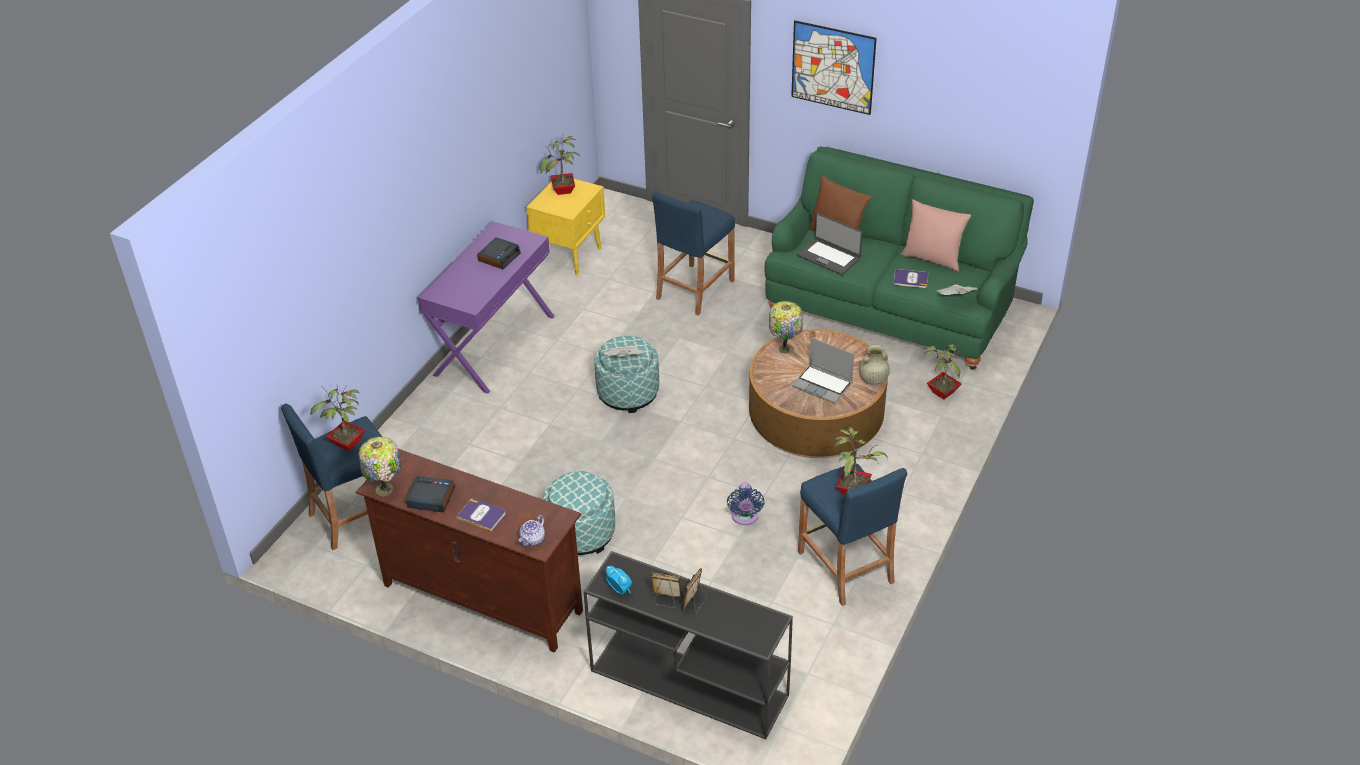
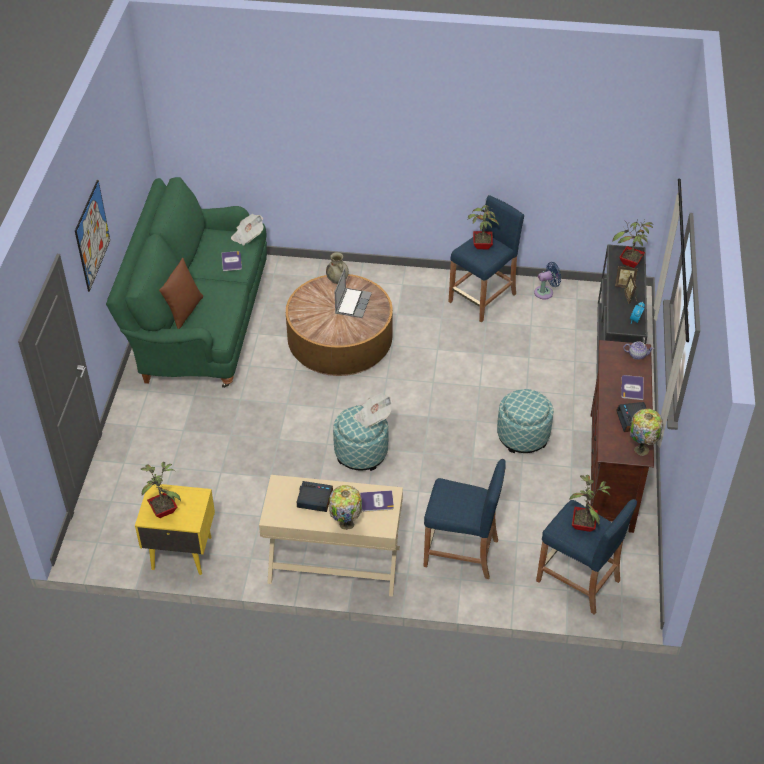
camera: 110 degrees left, 5 degrees up
purple console table [418,221,555,394] -> beige console table [259,475,403,597]
blue stool [652,191,735,316] -> blue stool moved to [424,459,506,579]
blue fan [727,482,764,525] -> blue fan moved to [534,262,561,299]
table lamp [769,301,803,354] -> table lamp moved to [329,485,362,530]
laptop [797,213,863,275] -> none
pink pillow [901,199,971,272] -> none
potted plant [923,340,962,399] -> potted plant moved to [612,219,653,268]
none -> book [360,490,394,512]

